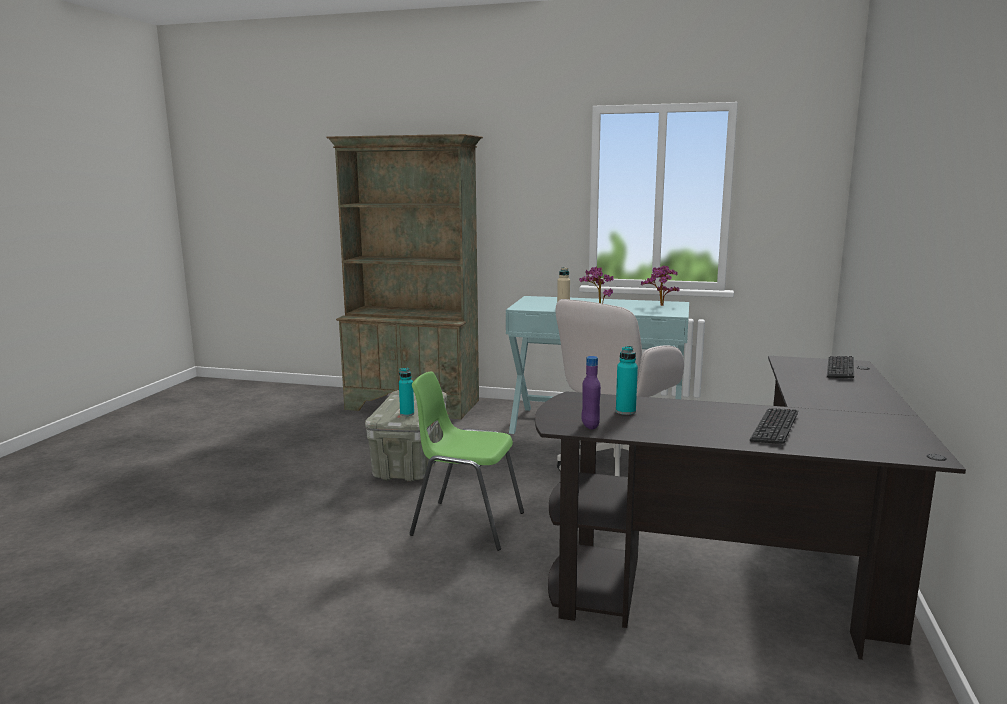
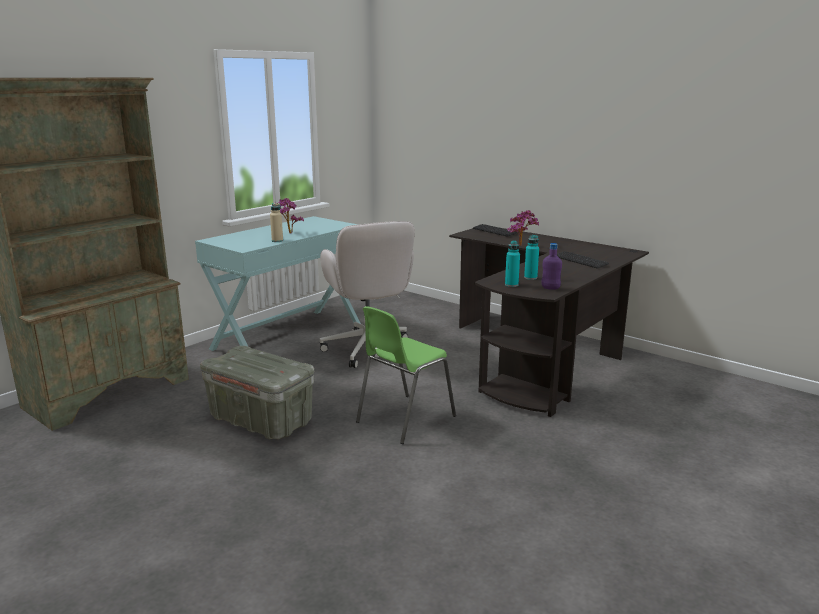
camera: 65 degrees left, 5 degrees up
turquoise bottle [399,368,414,416] -> turquoise bottle moved to [505,241,520,287]
potted plant [641,265,680,306] -> potted plant moved to [507,210,539,246]

